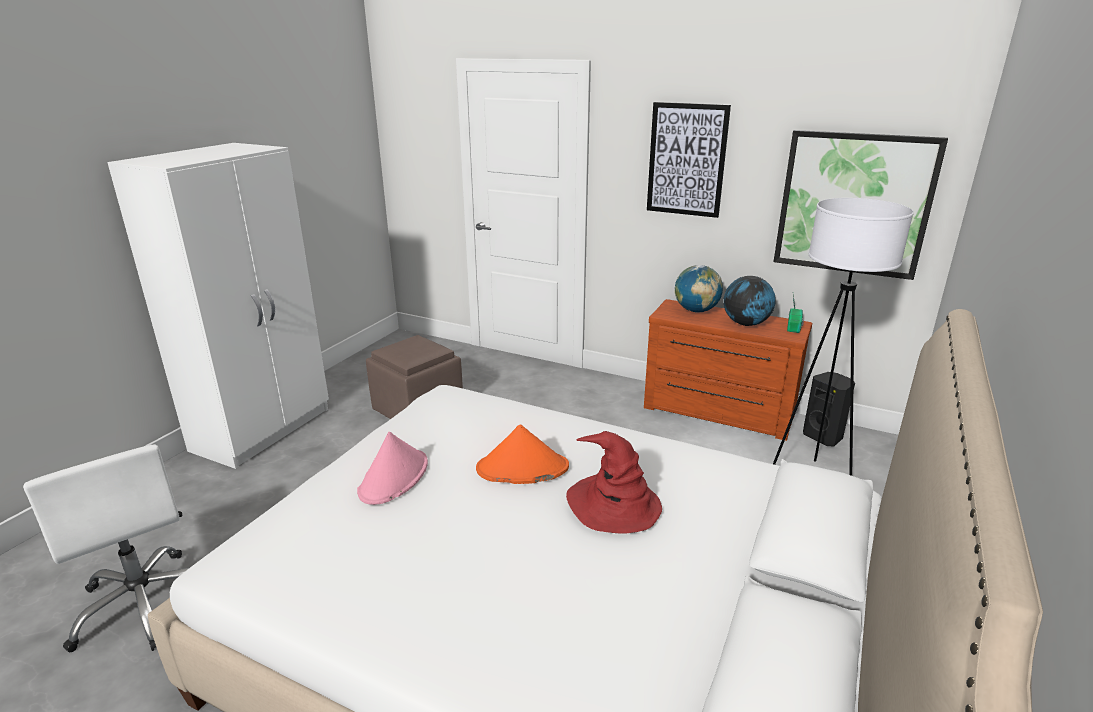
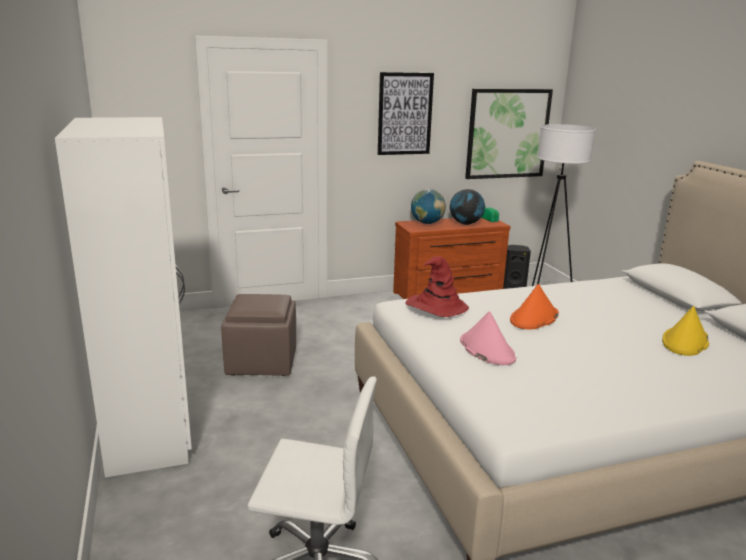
camera: 45 degrees left, 5 degrees down
red hat [566,431,662,534] -> red hat moved to [406,256,469,317]
none -> yellow hat [662,306,709,356]

